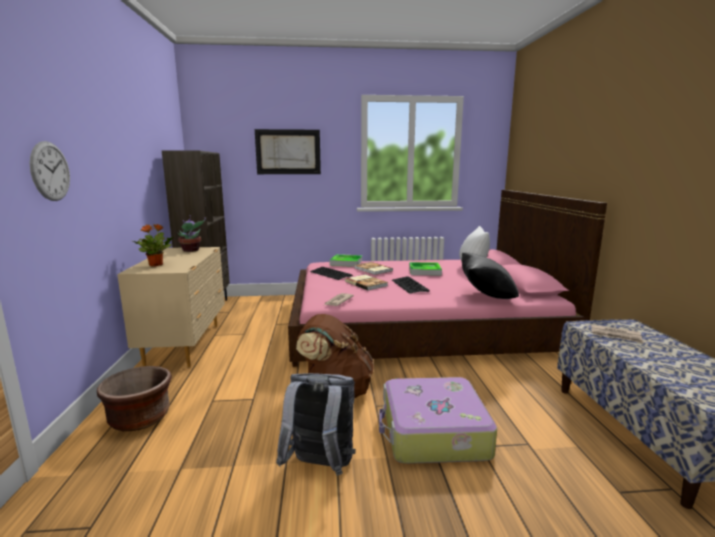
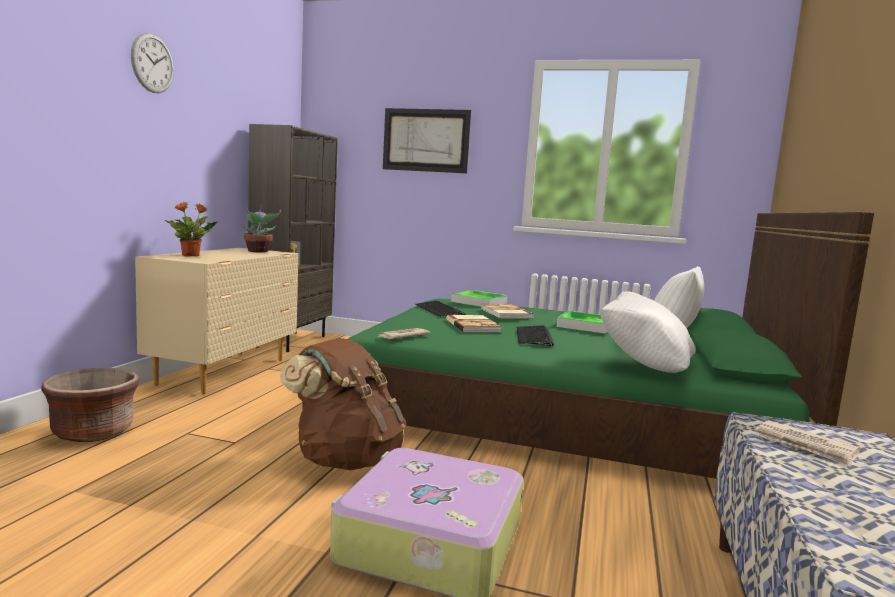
camera: 20 degrees right, 5 degrees down
wall clock [30,141,70,201] -> wall clock moved to [131,33,174,93]
grey backpack [276,373,356,476] -> none
pink bed [288,190,607,367] -> green bed [348,212,874,479]
black pillow [462,253,519,299] -> white pillow [601,291,696,373]

